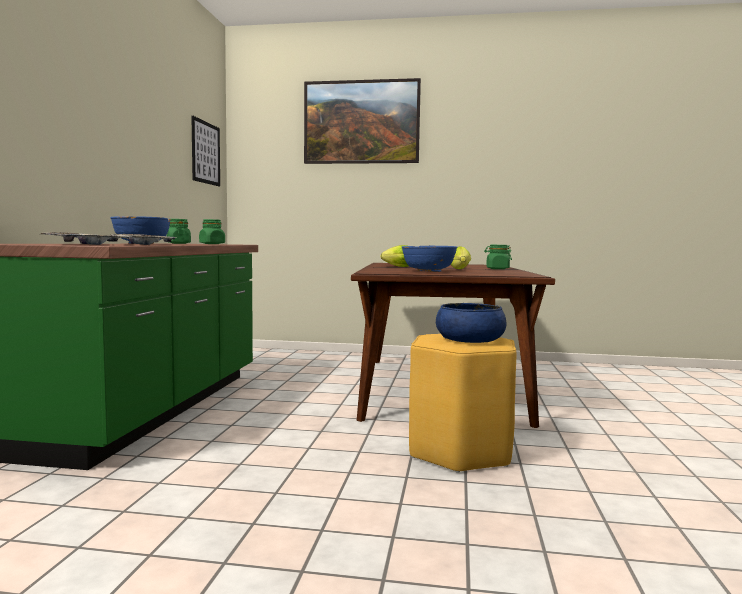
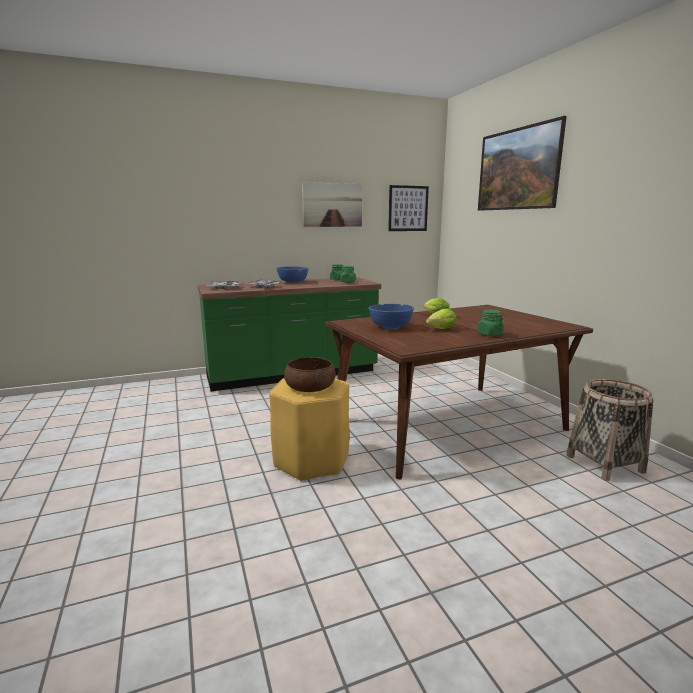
camera: 60 degrees right, 10 degrees up
blue bowl [436,303,507,343] -> brown bowl [284,357,336,392]
none -> picture [302,182,362,227]
none -> basket [566,379,653,481]

